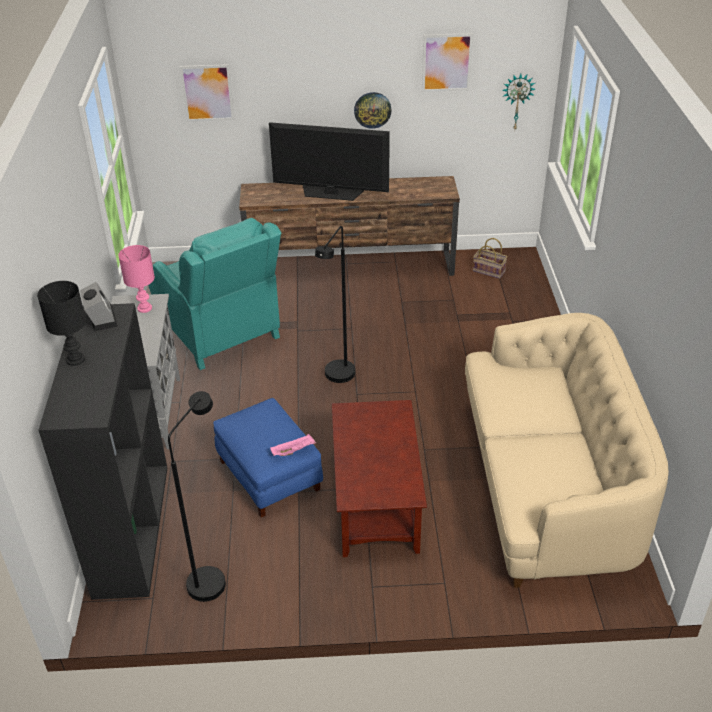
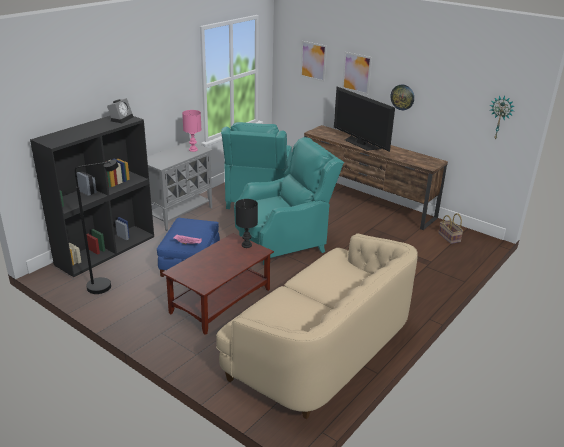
camera: 40 degrees right, 10 degrees down
black table lamp [37,281,86,366] -> black table lamp moved to [236,199,258,248]
black floor lamp [315,226,355,383] -> turquoise armchair [234,137,344,265]
picture [422,33,473,92] -> picture moved to [342,52,372,95]

